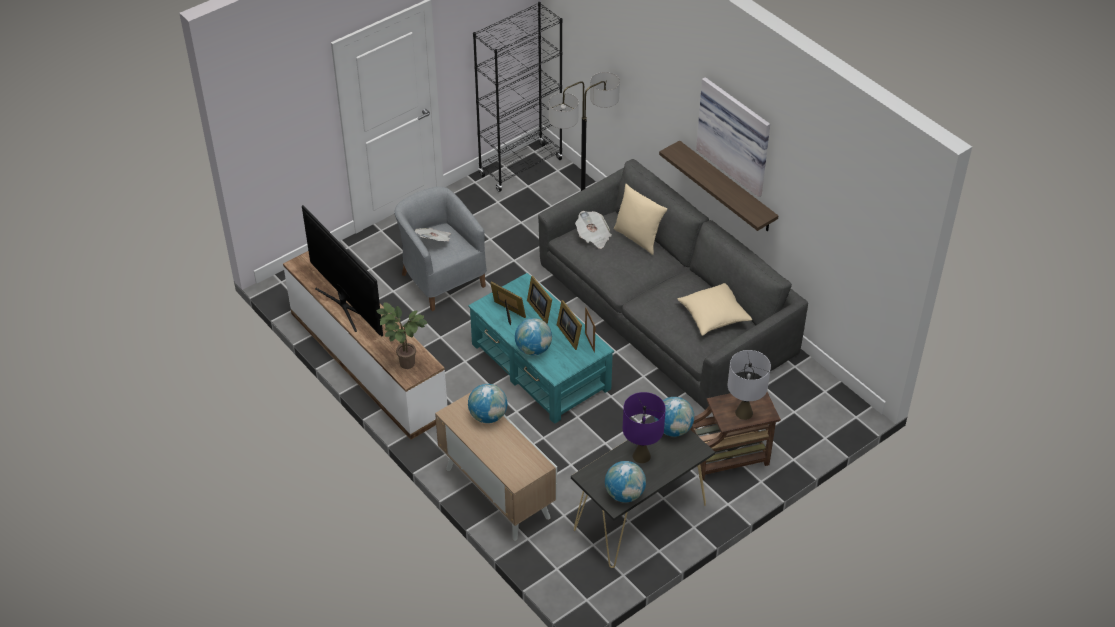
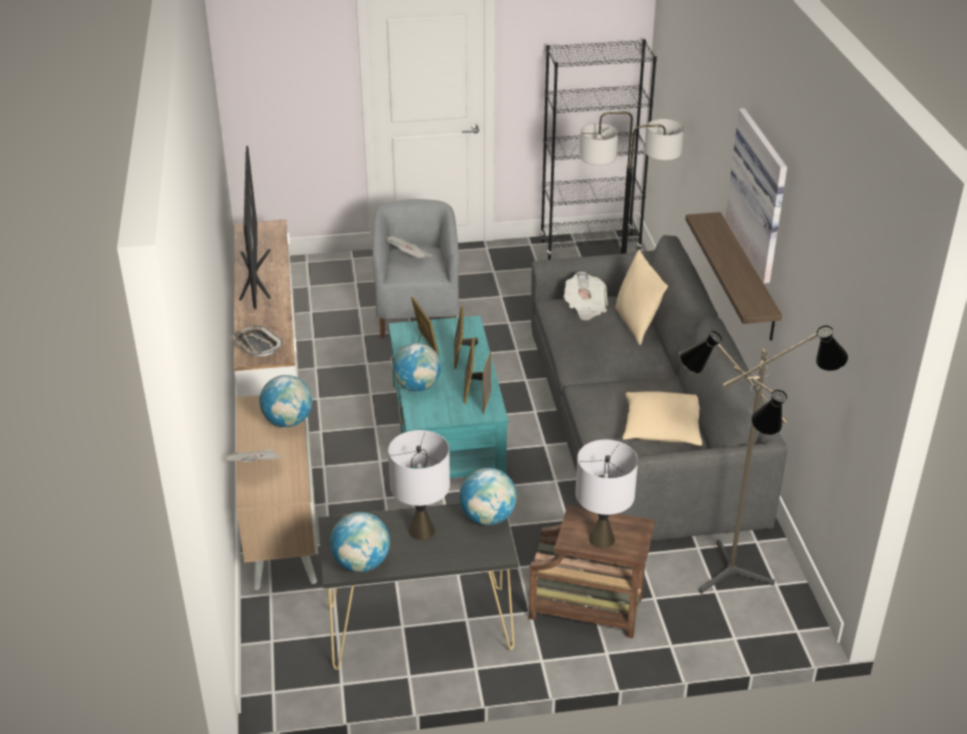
camera: 30 degrees right, 10 degrees down
potted plant [376,302,427,369] -> tray [229,326,284,356]
purple table lamp [623,392,666,463] -> grey table lamp [388,430,450,540]
none -> newspaper [225,449,282,462]
none -> floor lamp [679,326,848,594]

